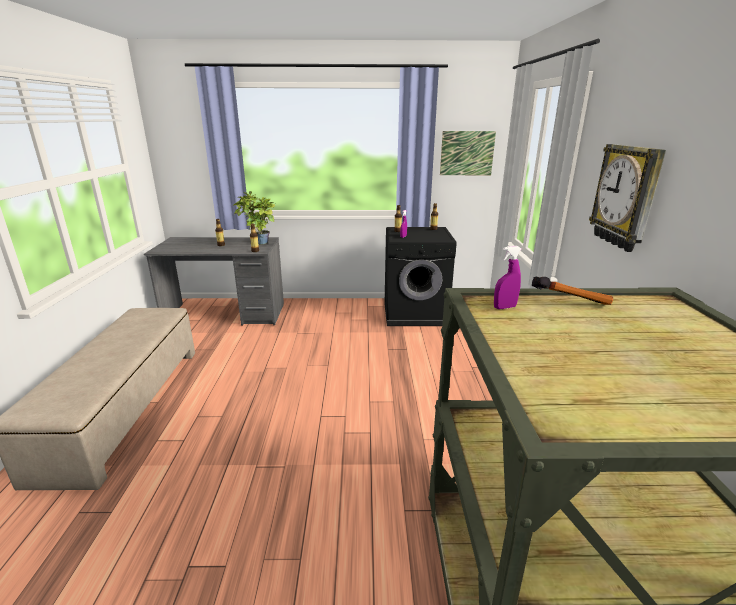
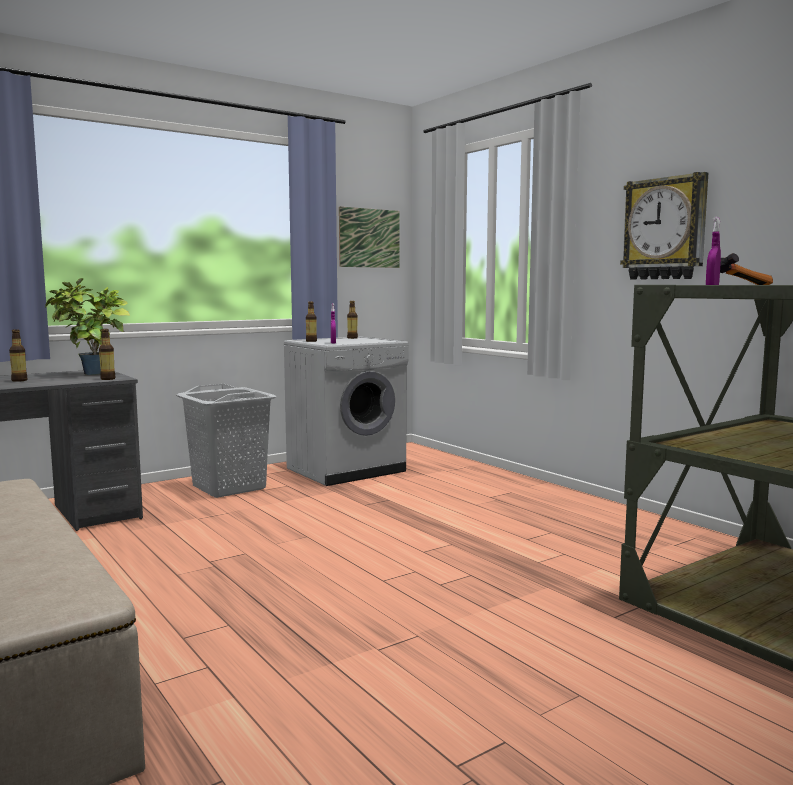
camera: 35 degrees left, 15 degrees down
black washing machine [385,227,457,326] -> white washing machine [284,337,409,486]
none -> grey laundry basket [176,384,276,498]

